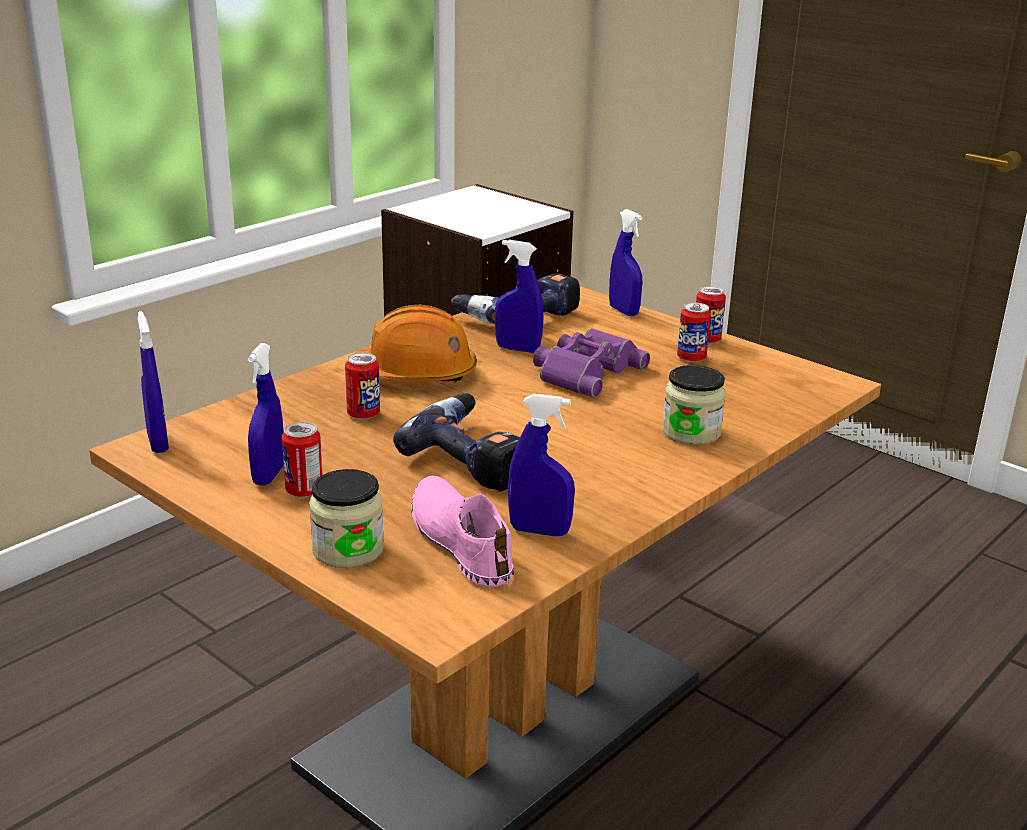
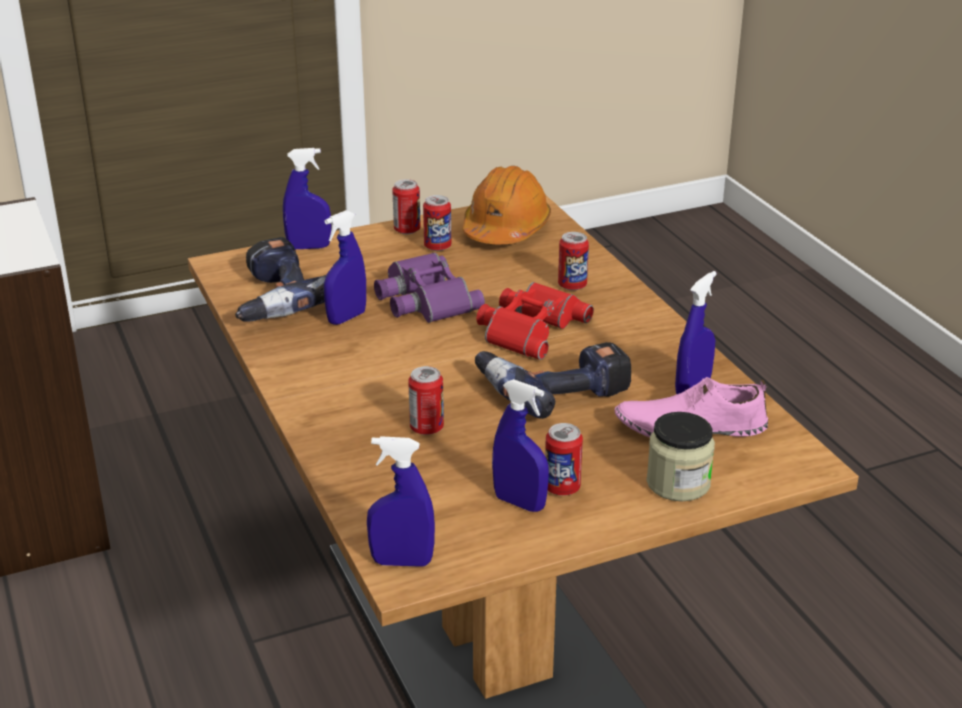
camera: 65 degrees left, 5 degrees up
orange hard hat [354,305,477,382] -> orange hard hat moved to [462,166,551,244]
jar [662,365,726,445] -> can [558,232,589,291]
none -> red binoculars [476,282,594,360]

